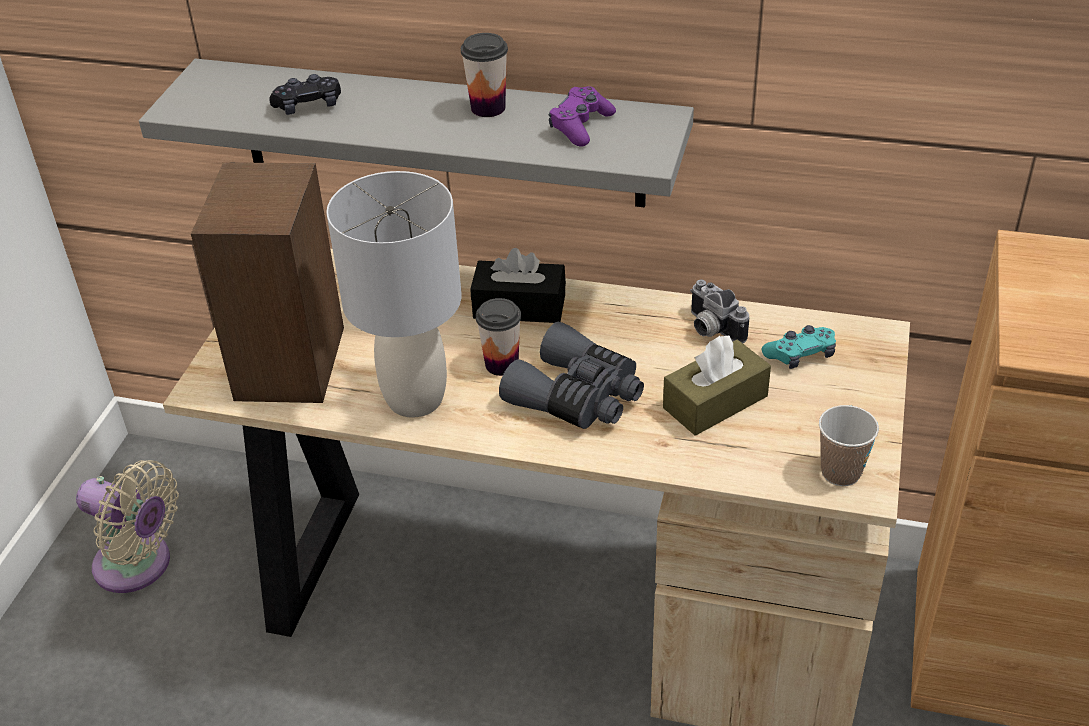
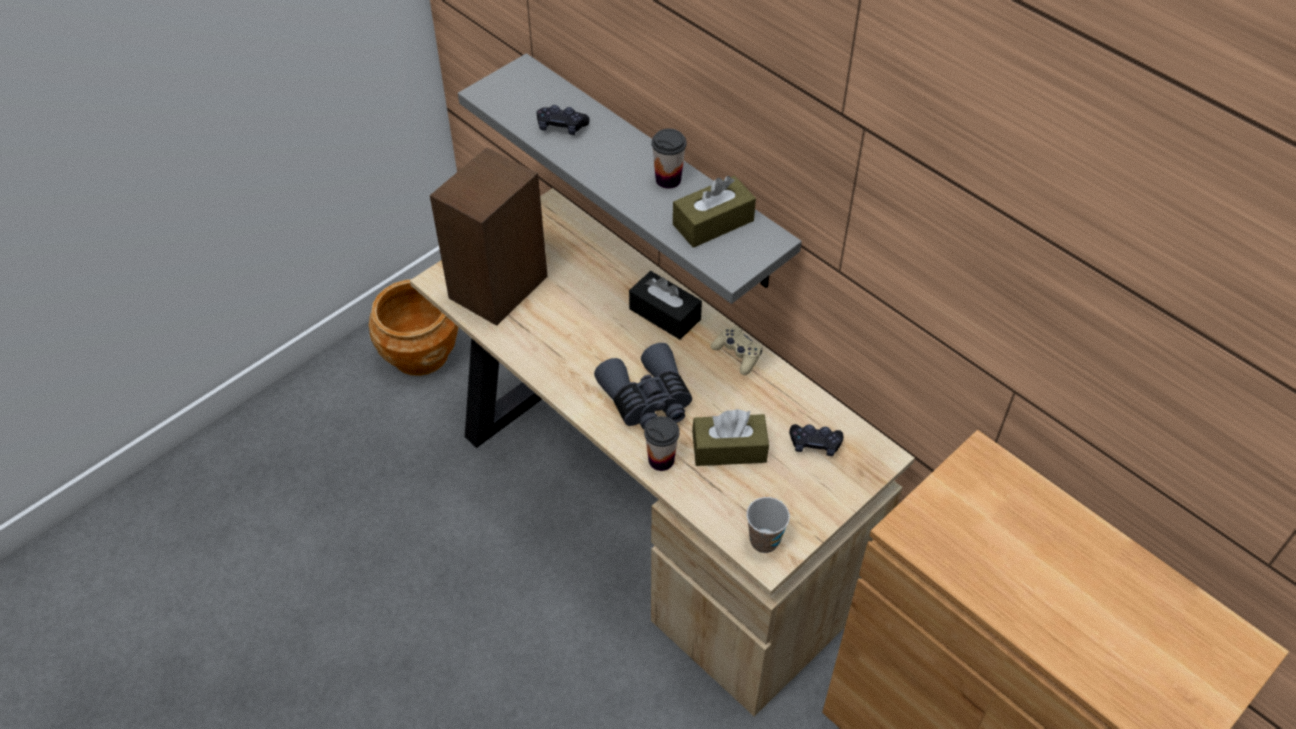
camera: 30 degrees right, 10 degrees up
beige fan [76,460,179,593] -> brown planter [369,279,459,376]
grey table lamp [326,171,462,418] -> none
cup [476,298,521,376] -> cup moved to [644,416,680,471]
purple game controller [549,87,616,147] -> brown tissue box [673,176,756,248]
camera [690,280,749,343] -> none
turquoise game controller [762,325,836,369] -> black game controller [789,424,844,456]
none -> beige game controller [711,326,762,375]

